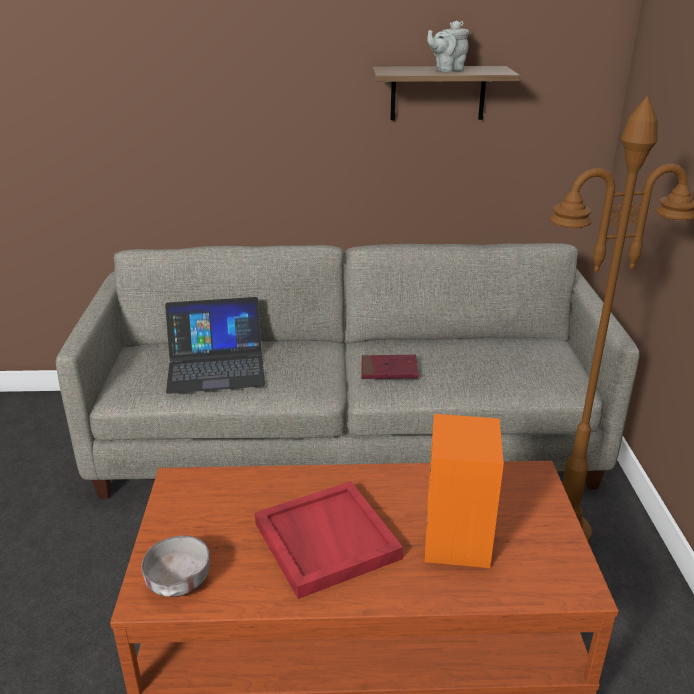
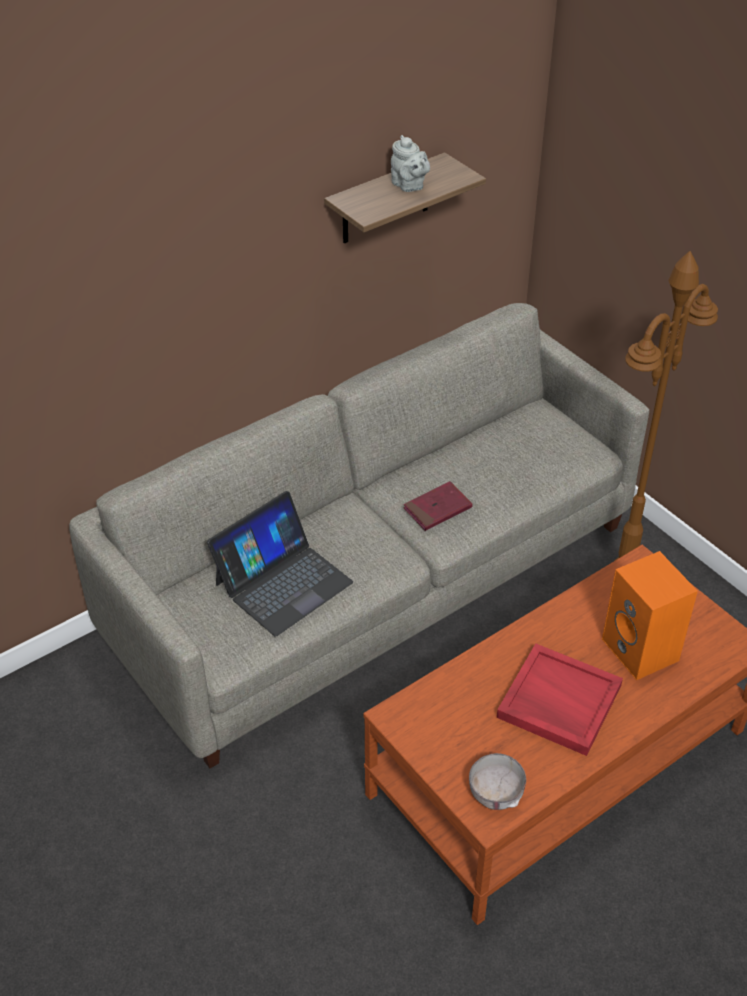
camera: 35 degrees left, 15 degrees up
grey teapot [427,21,469,72] -> grey teapot turned 60 degrees counterclockwise [391,135,430,192]

